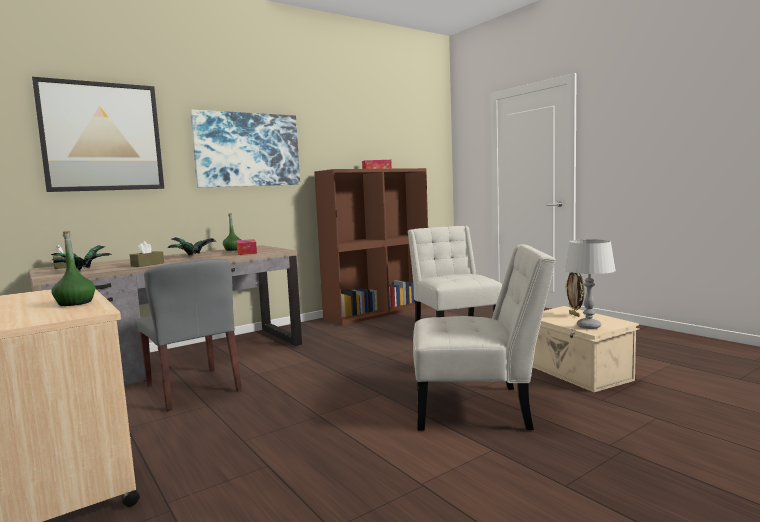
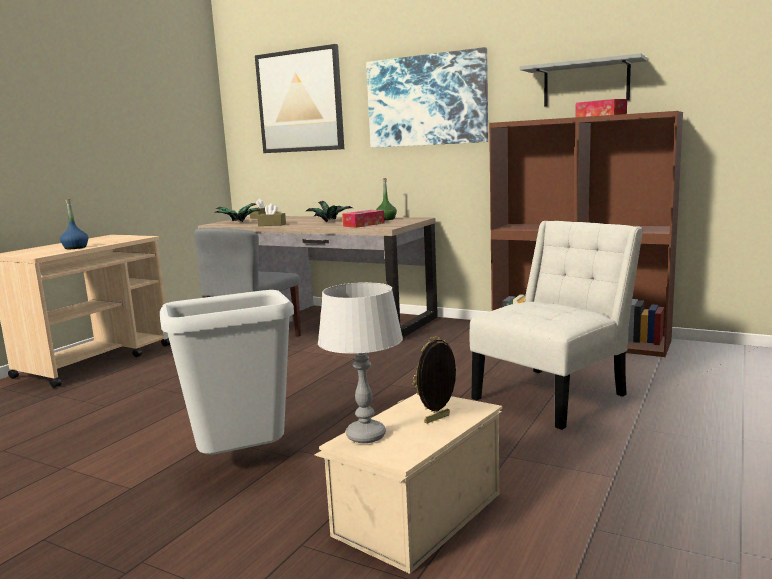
camera: 65 degrees right, 5 degrees up
green bottle [51,231,96,306] -> blue bottle [60,198,88,249]
white chair [413,244,556,431] -> grey trash can [160,290,294,455]
none -> grey shelf [520,53,647,106]

